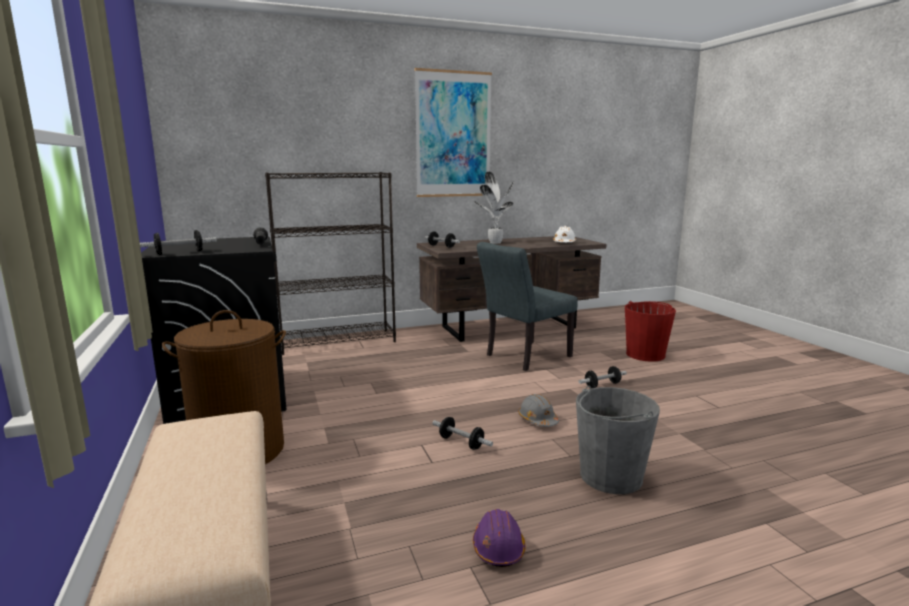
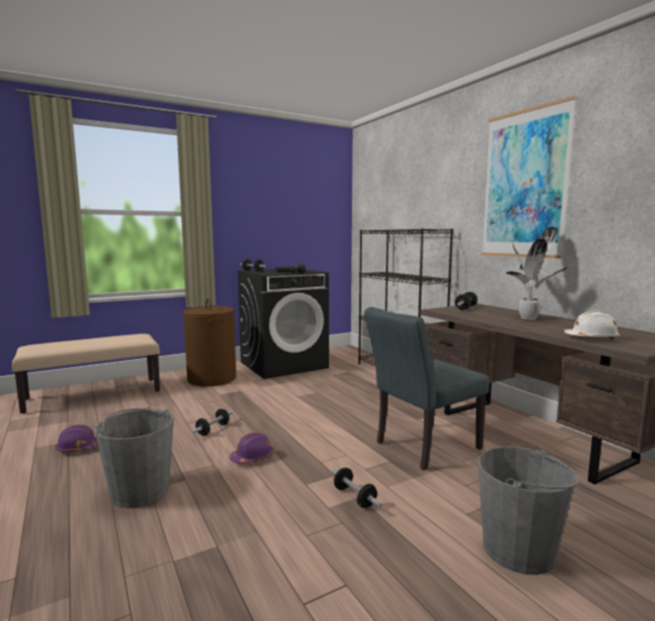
camera: 80 degrees right, 5 degrees down
grey chair [477,242,578,371] -> grey chair turned 75 degrees counterclockwise [364,307,489,470]
grey hard hat [518,394,559,427] -> purple hard hat [230,432,274,463]
red bucket [625,301,676,362] -> grey bucket [478,446,580,575]

